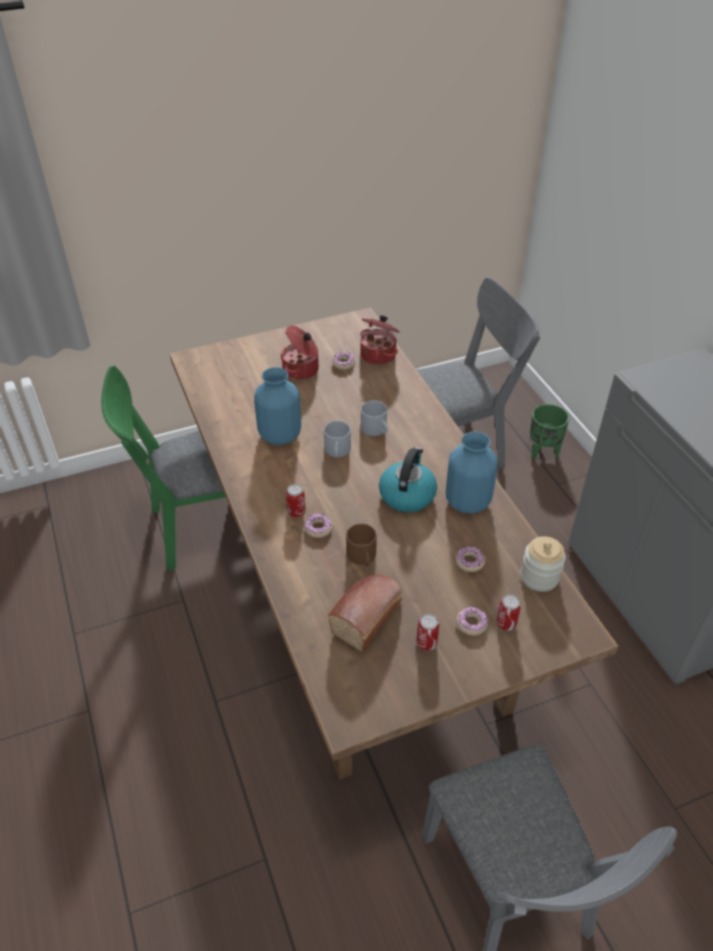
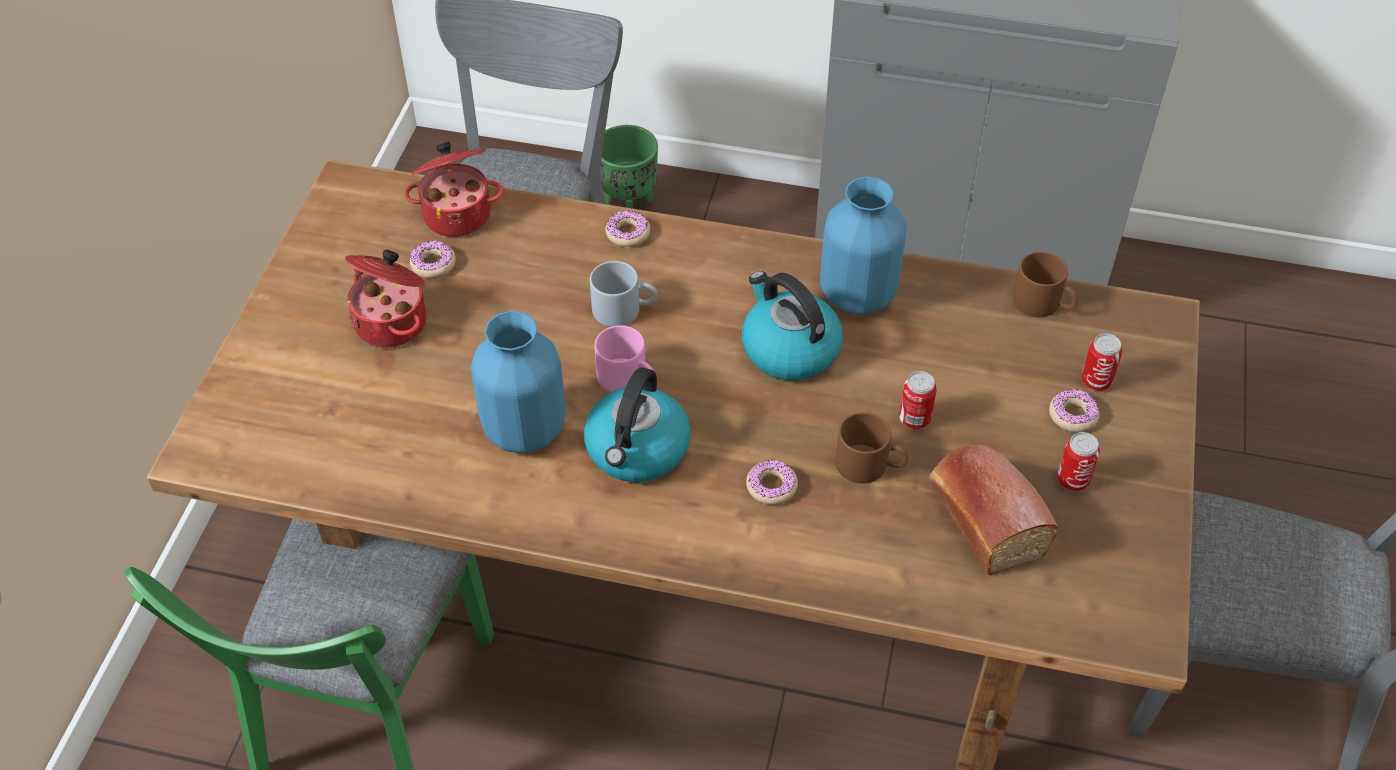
camera: 55 degrees left, 5 degrees up
can [286,484,306,517] -> can moved to [899,371,937,429]
grey mug [324,421,351,458] -> pink mug [594,325,655,392]
donut [455,546,485,572] -> donut moved to [605,211,650,247]
jar [521,536,566,592] -> brown mug [1013,252,1078,317]
none -> kettle [584,367,691,482]

